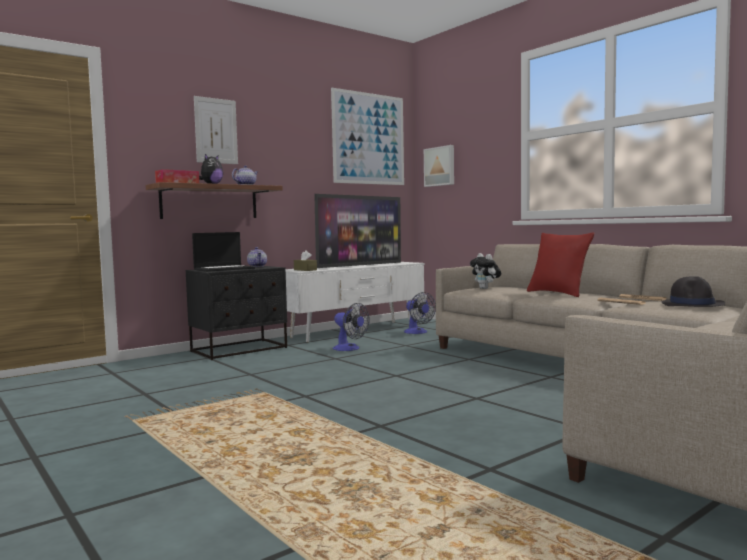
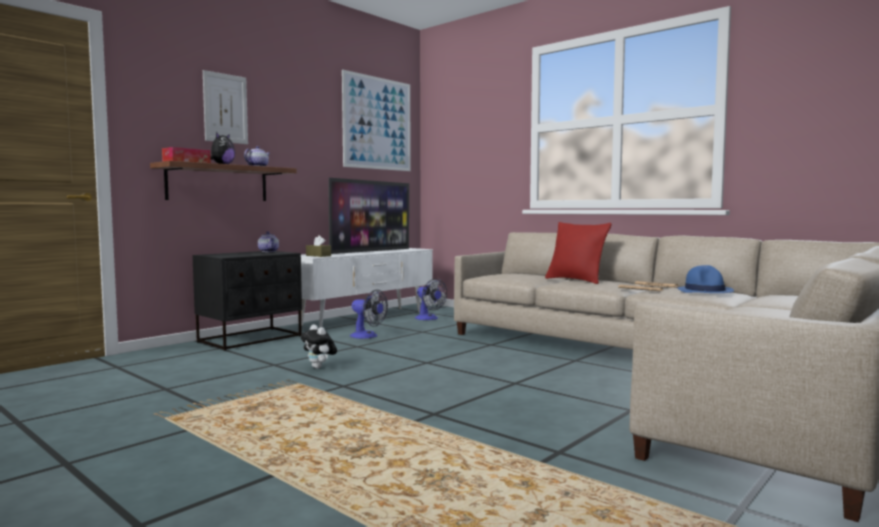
camera: 10 degrees left, 0 degrees up
laptop [192,232,255,272] -> none
picture [424,145,454,187] -> none
plush toy [470,253,501,289] -> plush toy moved to [301,324,337,369]
black hat [661,276,725,307] -> blue hat [677,265,734,293]

